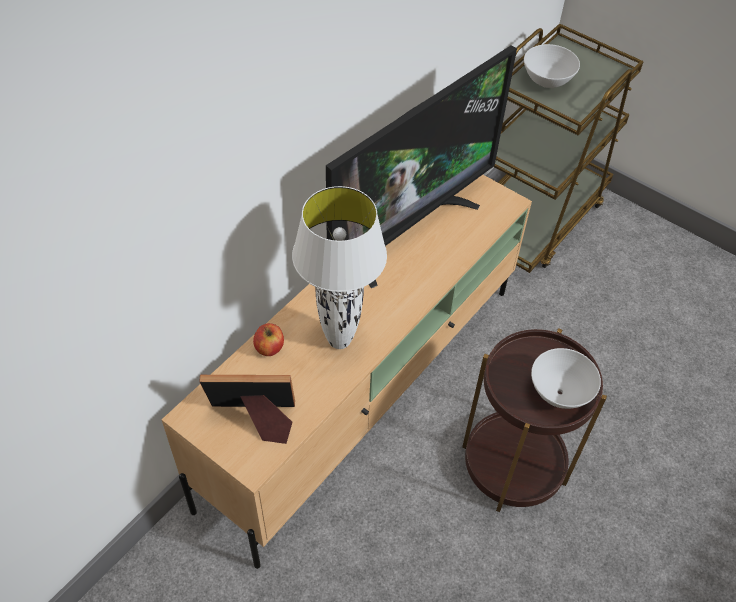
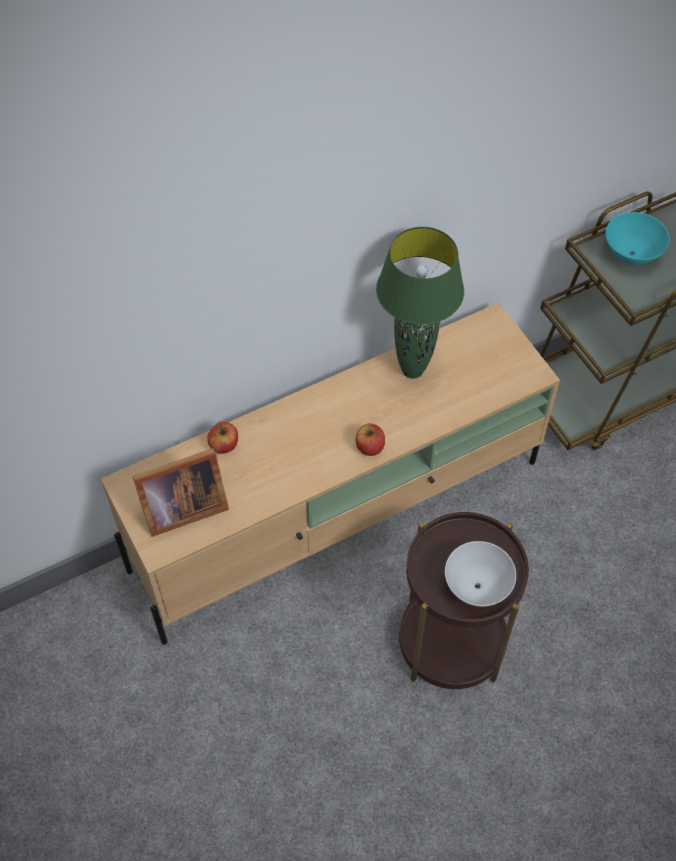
camera: 25 degrees right, 5 degrees up
picture frame [199,375,295,444] -> picture frame turned 135 degrees clockwise [132,448,229,537]
white table lamp [292,186,387,349] -> none
television [326,45,517,288] -> green table lamp [376,227,464,379]
white bowl [524,44,580,88] -> turquoise bowl [606,212,670,265]
none -> apple [355,423,385,456]

